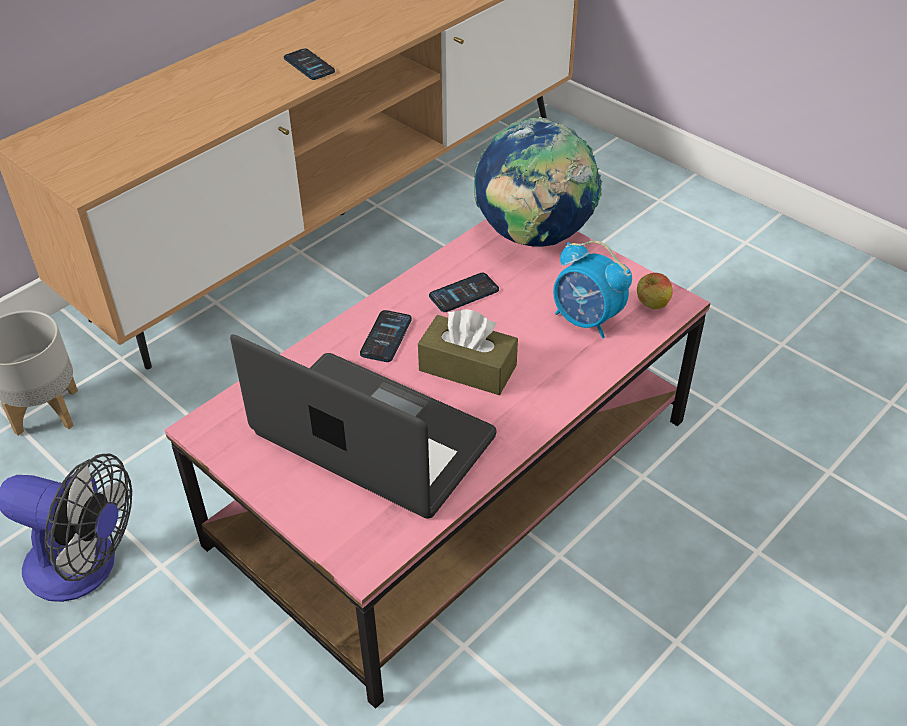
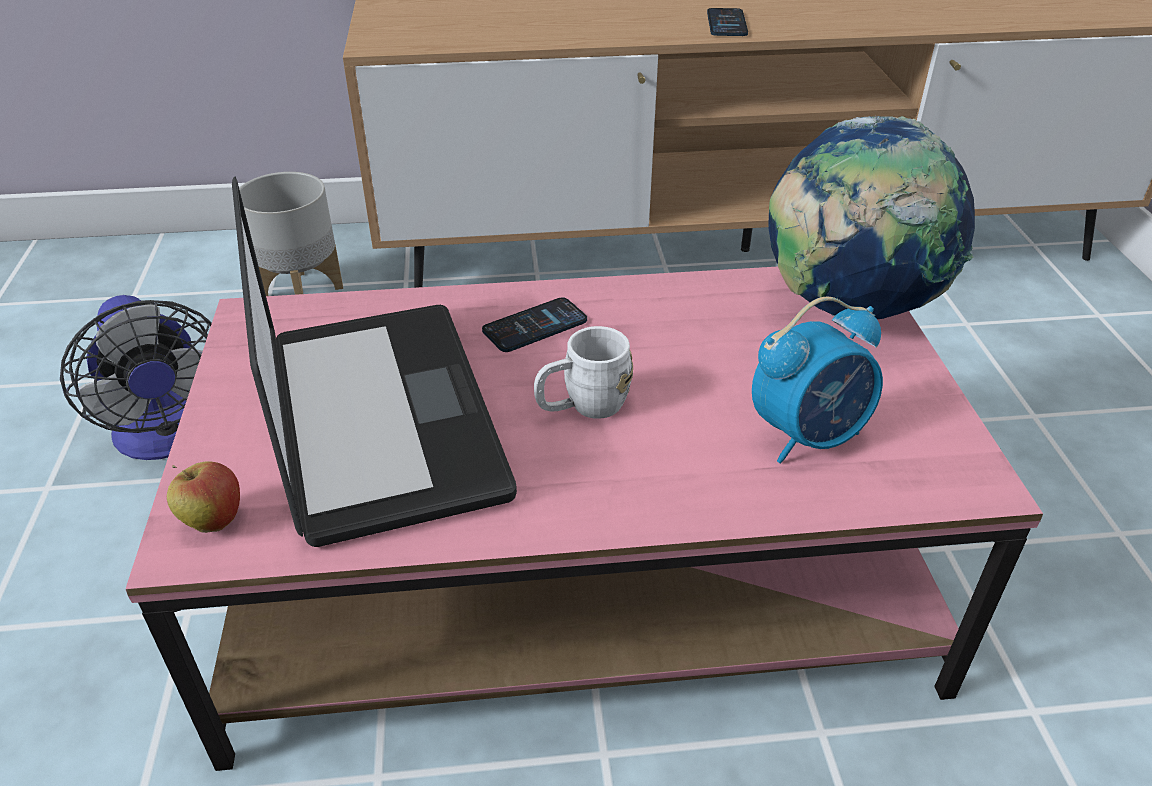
camera: 40 degrees right, 5 degrees down
brown tissue box [418,309,518,395] -> white mug [534,326,633,419]
phone [429,273,499,312] -> none
alarm clock [553,241,632,338] -> alarm clock turned 105 degrees counterclockwise [752,297,883,463]
apple [637,273,673,309] -> apple moved to [167,461,240,533]

